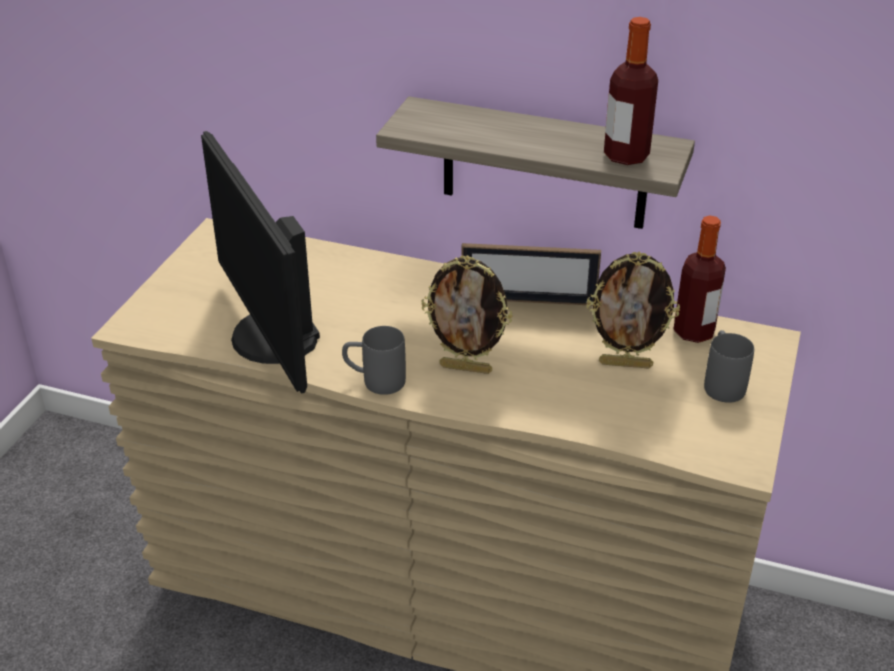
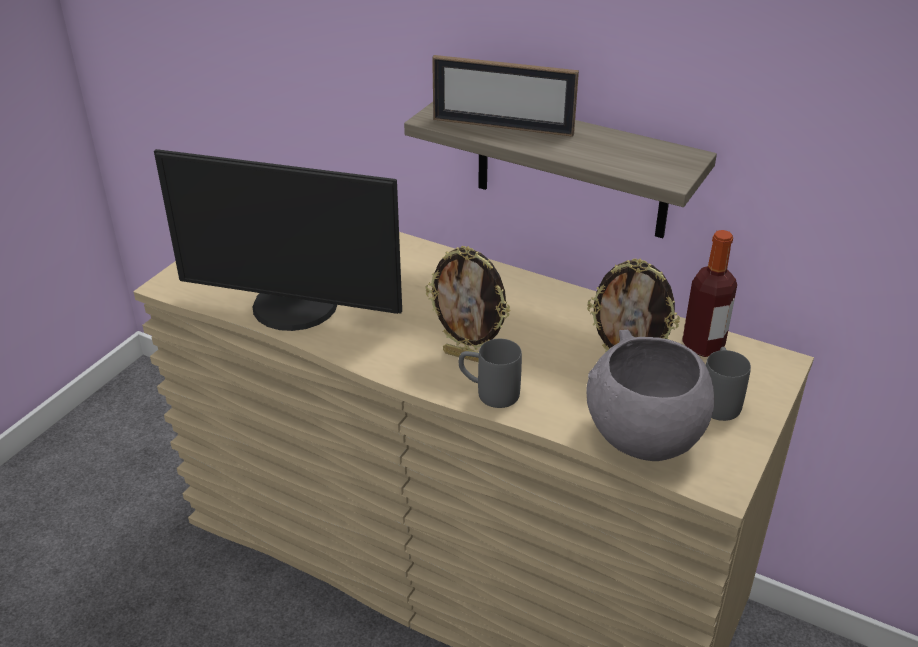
camera: 10 degrees right, 0 degrees up
monitor [201,131,320,394] -> monitor turned 60 degrees counterclockwise [154,149,402,331]
grey mug [342,326,406,395] -> grey mug moved to [459,339,522,408]
picture frame [461,243,601,306] -> picture frame moved to [432,55,579,137]
bottle [604,17,658,165] -> none
none -> grey bowl [586,329,714,461]

